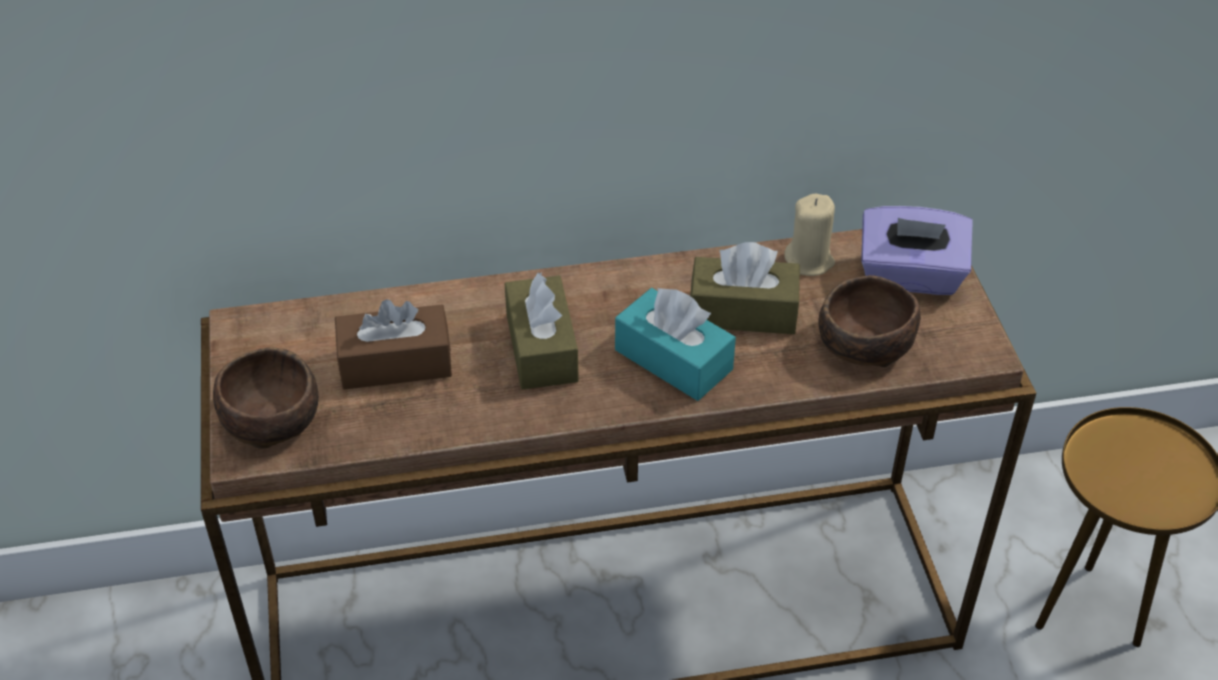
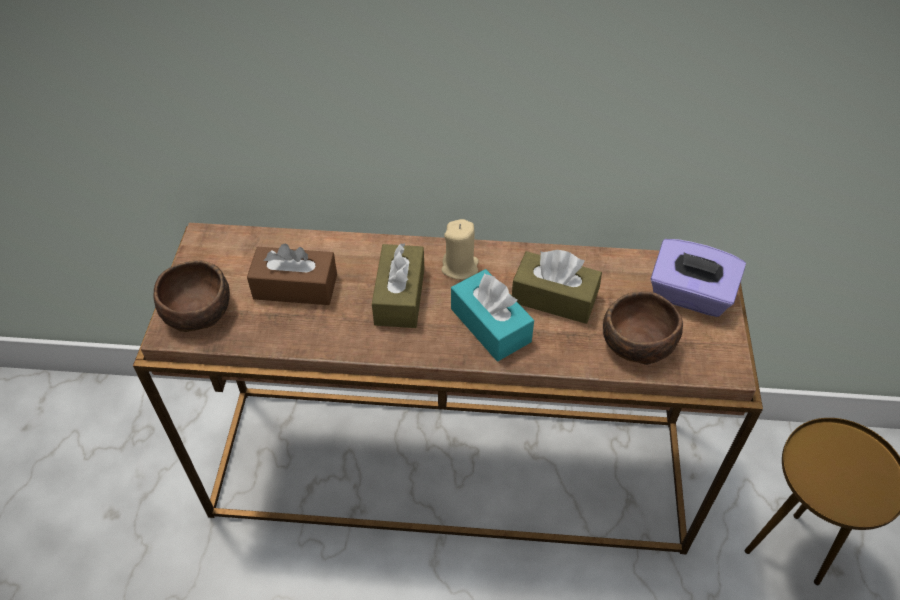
camera: 15 degrees right, 5 degrees up
beige candle [784,194,835,276] -> beige candle moved to [441,219,479,280]

